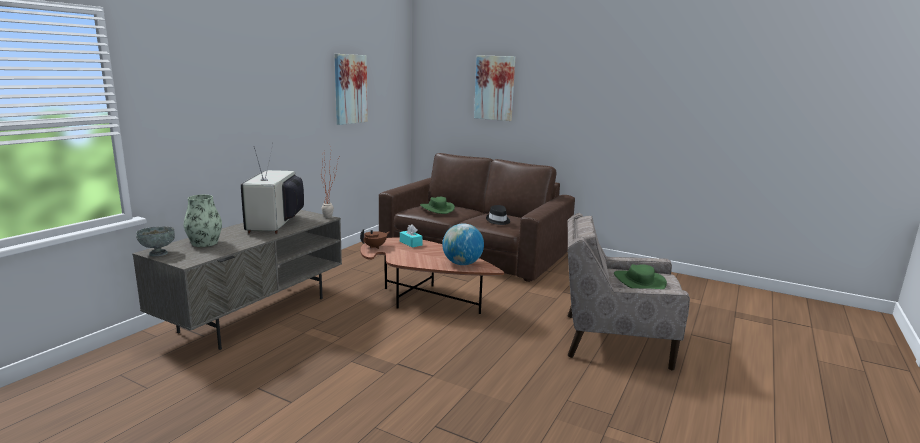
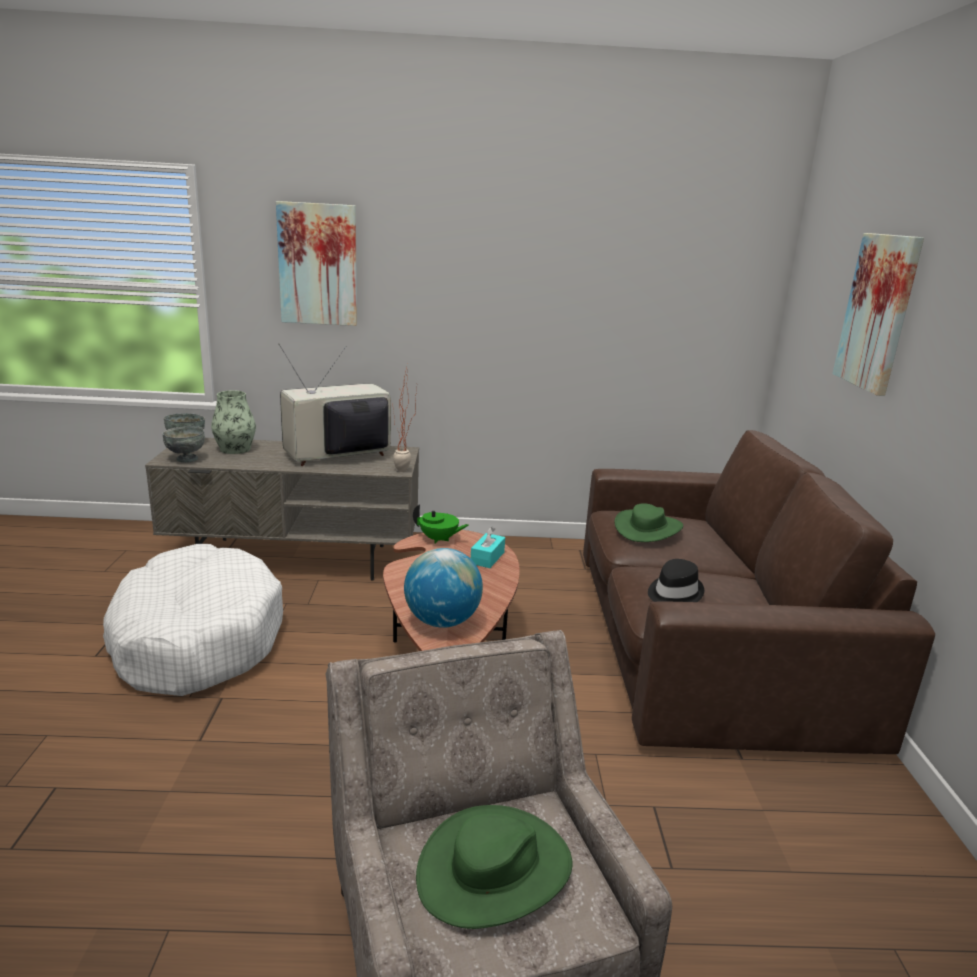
camera: 60 degrees right, 5 degrees up
picture [335,54,368,125] -> picture moved to [276,201,357,326]
brown teapot [360,229,390,249] -> green teapot [413,504,469,544]
none -> white dog bed [103,544,283,696]
none -> grey bowl [162,426,205,463]

